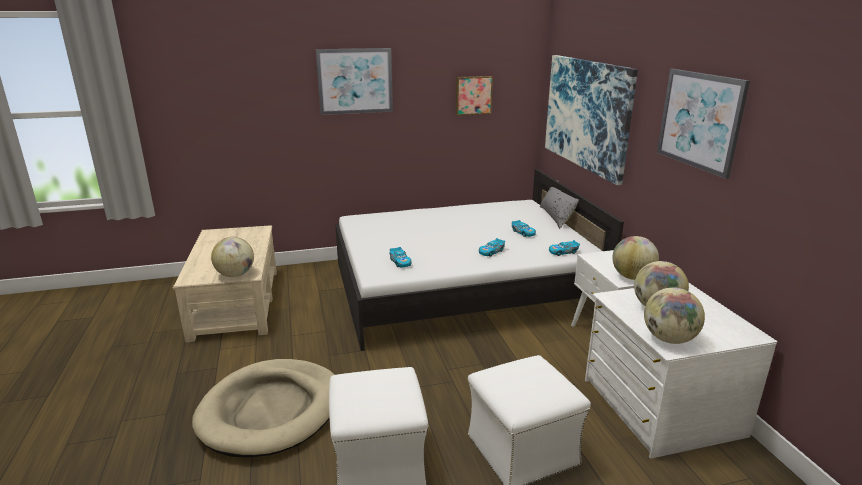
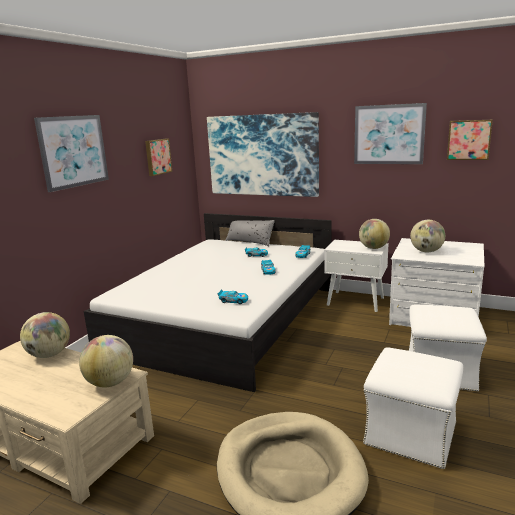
camera: 50 degrees left, 5 degrees down
globe [644,287,705,344] -> globe moved to [20,312,70,358]
none -> picture [447,120,493,160]

